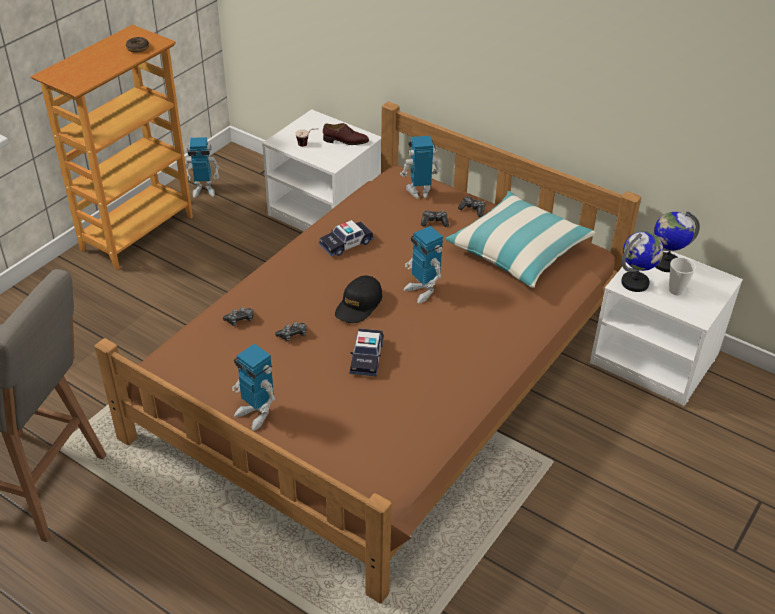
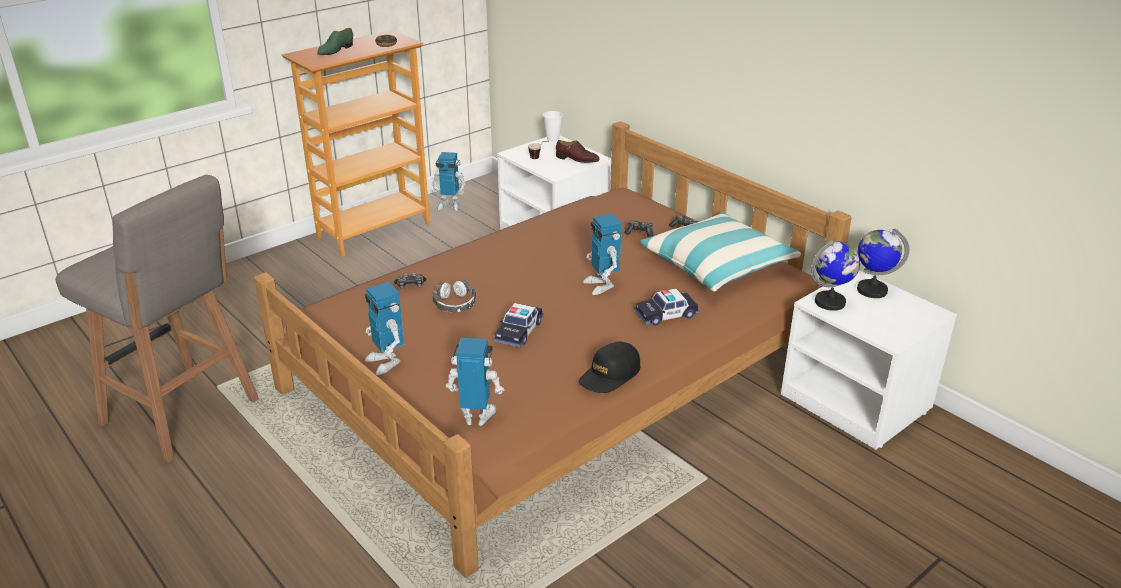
camera: 15 degrees right, 10 degrees down
game controller [275,322,307,342] -> headphones [432,280,476,313]
toy car [319,220,374,256] -> toy car moved to [634,288,699,326]
black cap [335,276,382,323] -> black cap moved to [579,342,640,393]
toy robot [400,136,441,198] -> toy robot moved to [446,338,505,426]
cup [669,257,696,295] -> cup moved to [543,111,563,142]
none -> green shoe [317,28,353,55]

